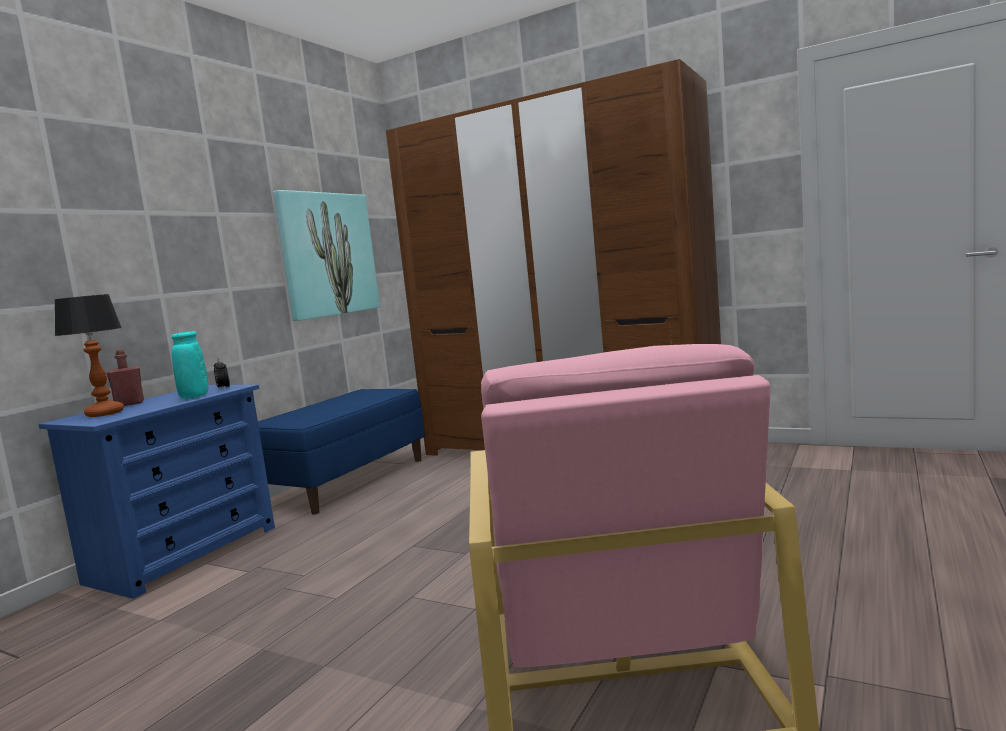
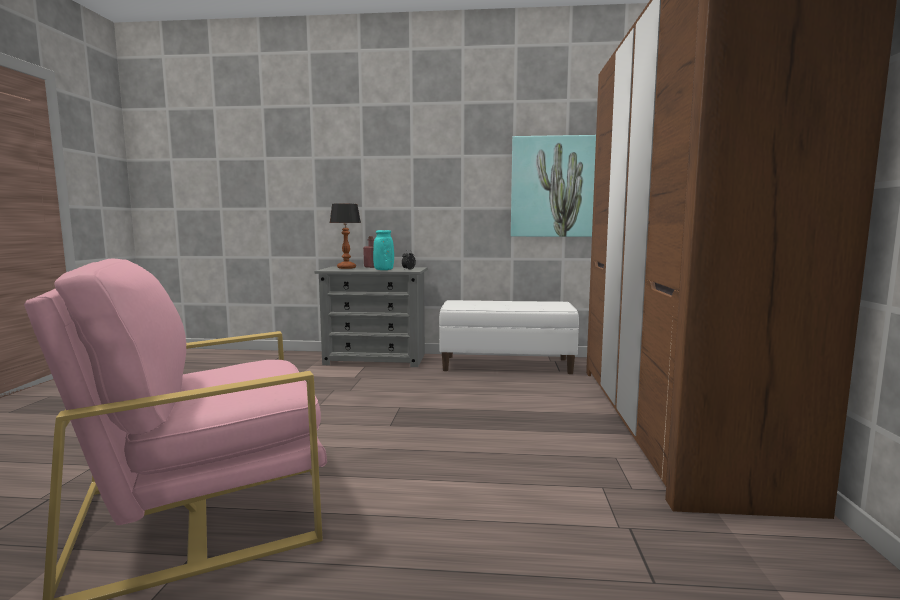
camera: 65 degrees right, 0 degrees up
blue dresser [38,385,275,599] -> grey dresser [314,267,427,367]
blue bench [258,389,425,515] -> white bench [439,300,579,374]

